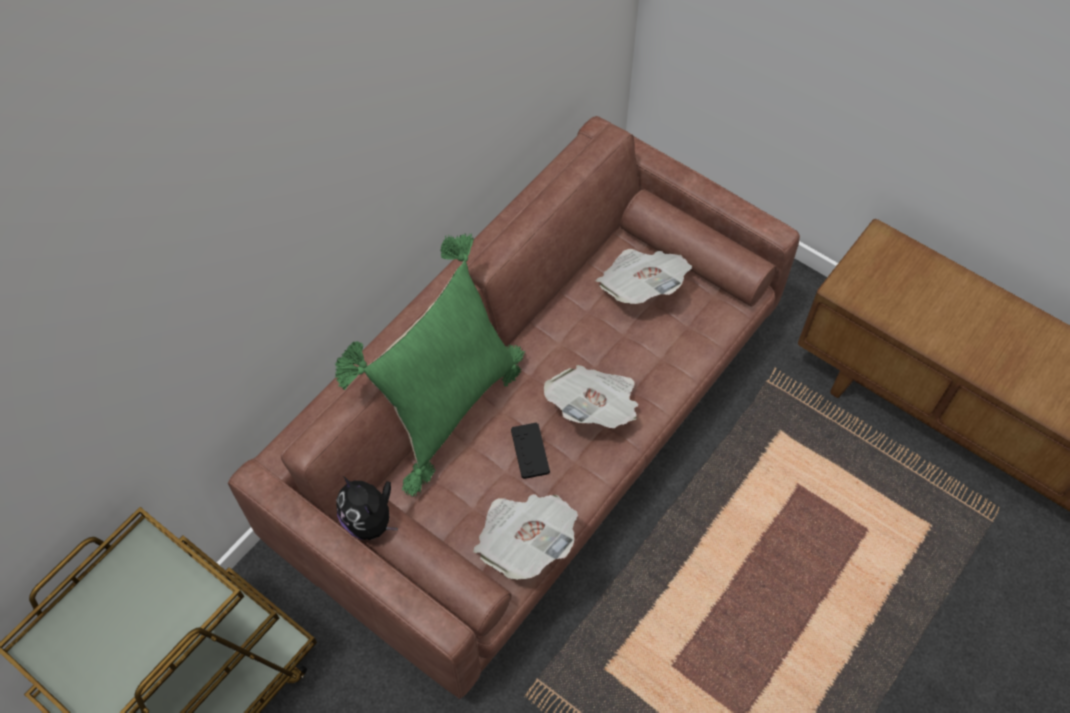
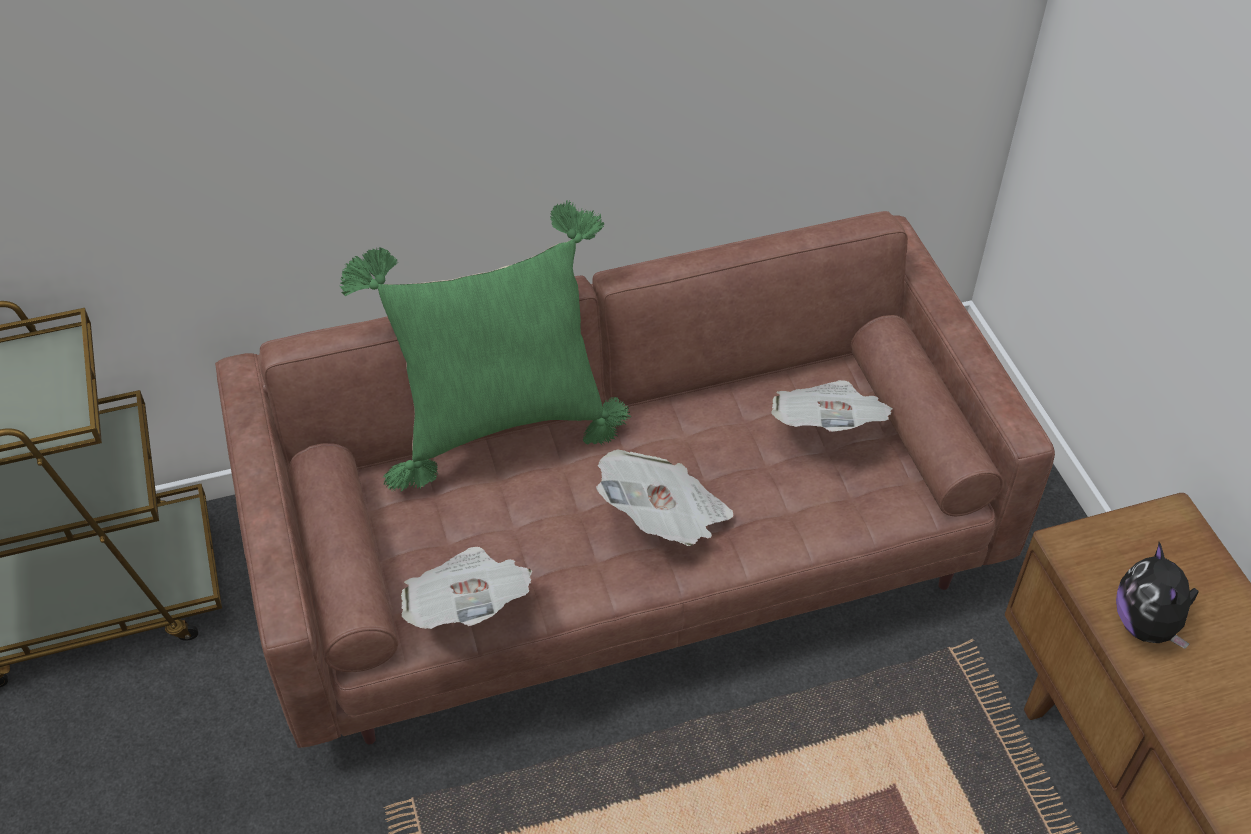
camera: 35 degrees right, 10 degrees down
plush toy [336,476,398,540] -> plush toy moved to [1116,542,1199,649]
black game controller [511,422,550,479] -> none

